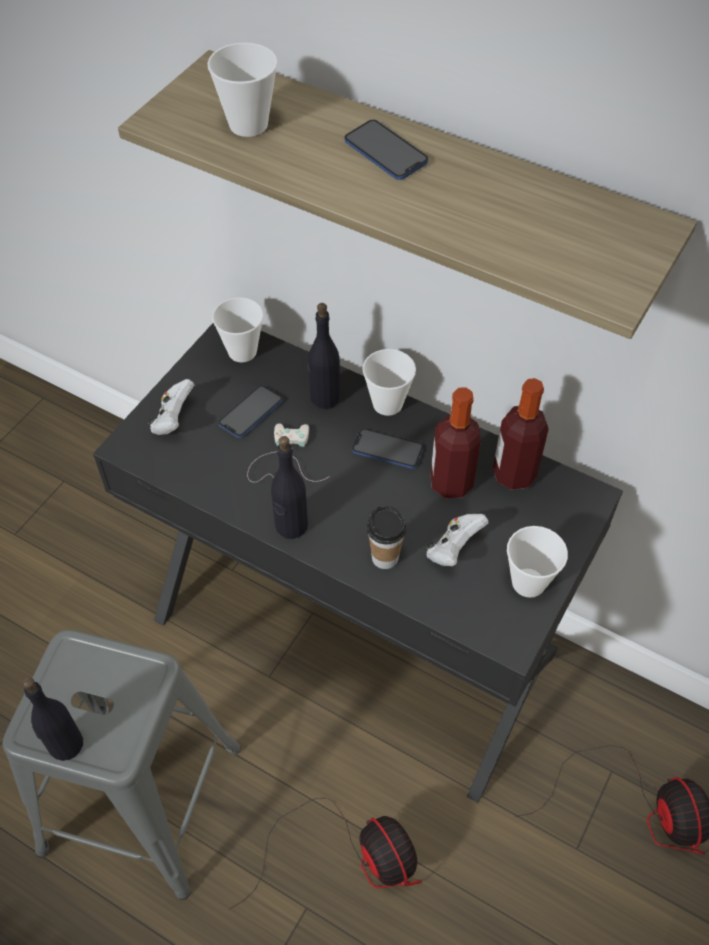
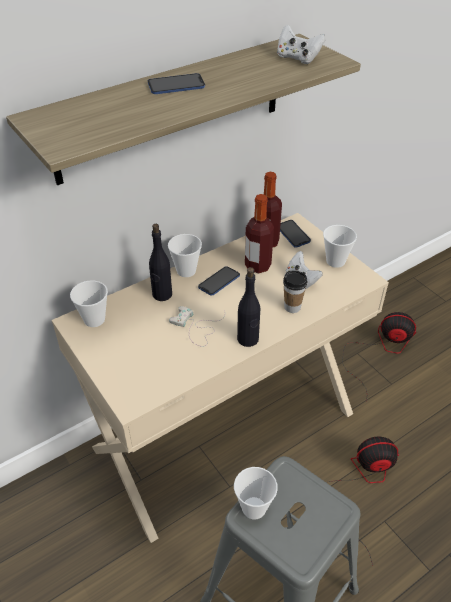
camera: 65 degrees left, 10 degrees down
black bottle [23,678,83,761] -> none
black desk [93,323,623,803] -> beige desk [52,213,389,543]
white game controller [148,379,194,435] -> white game controller moved to [277,24,326,64]
cup [207,42,278,137] -> cup moved to [234,467,278,519]
phone [219,385,283,438] -> phone moved to [280,220,311,248]

